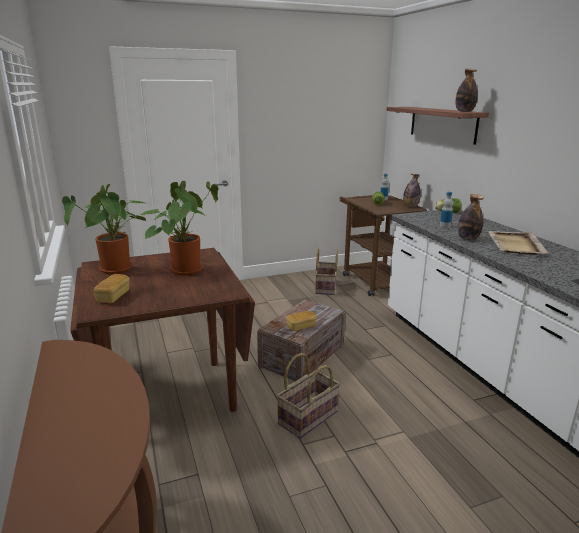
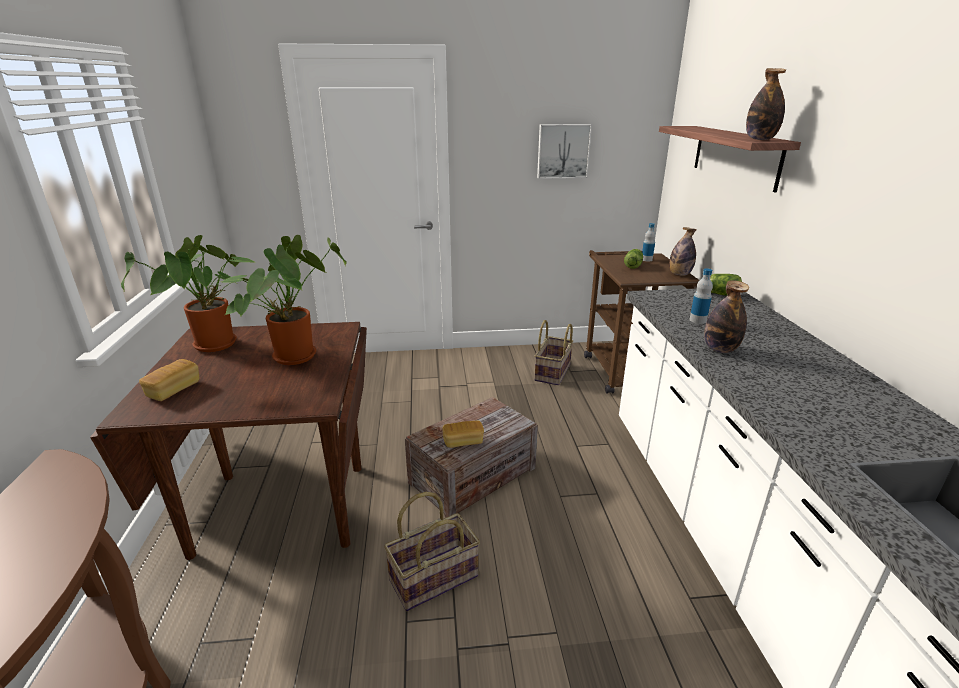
camera: 15 degrees right, 5 degrees up
beige tray [488,231,549,255] -> none
none -> picture [537,124,592,179]

